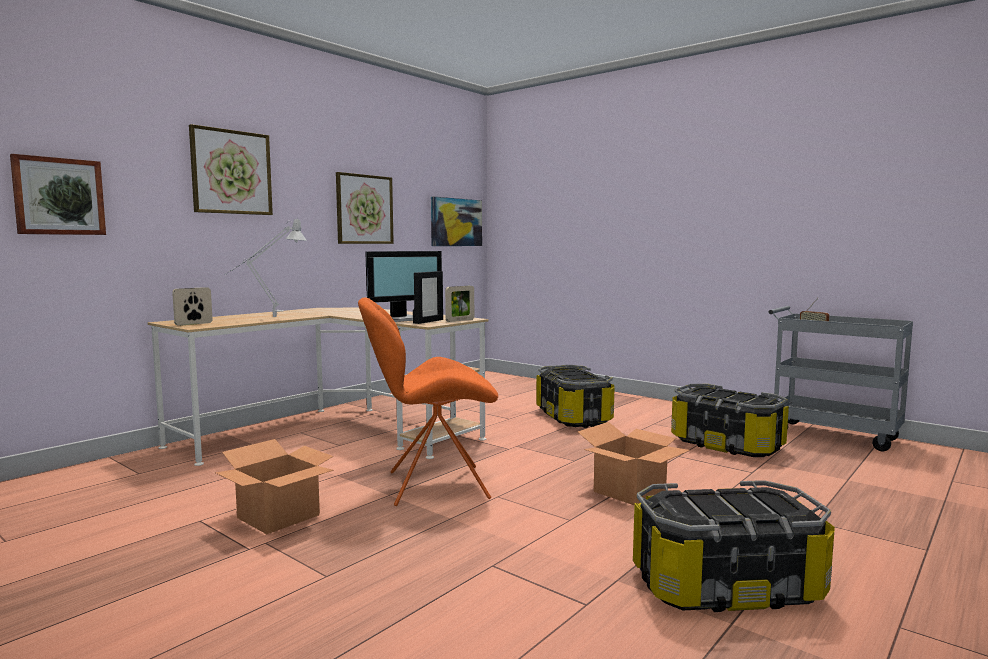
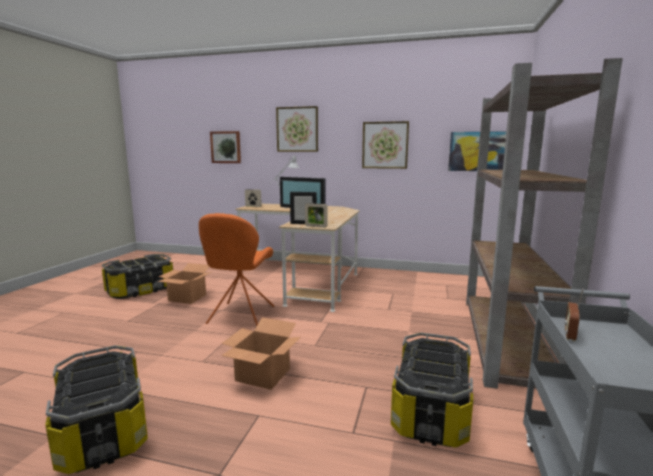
camera: 65 degrees right, 5 degrees up
orange chair [358,297,498,506] -> orange chair turned 135 degrees counterclockwise [199,213,274,326]
storage box [536,365,615,428] -> storage box moved to [102,254,173,299]
none -> brown bookcase [466,58,623,389]

